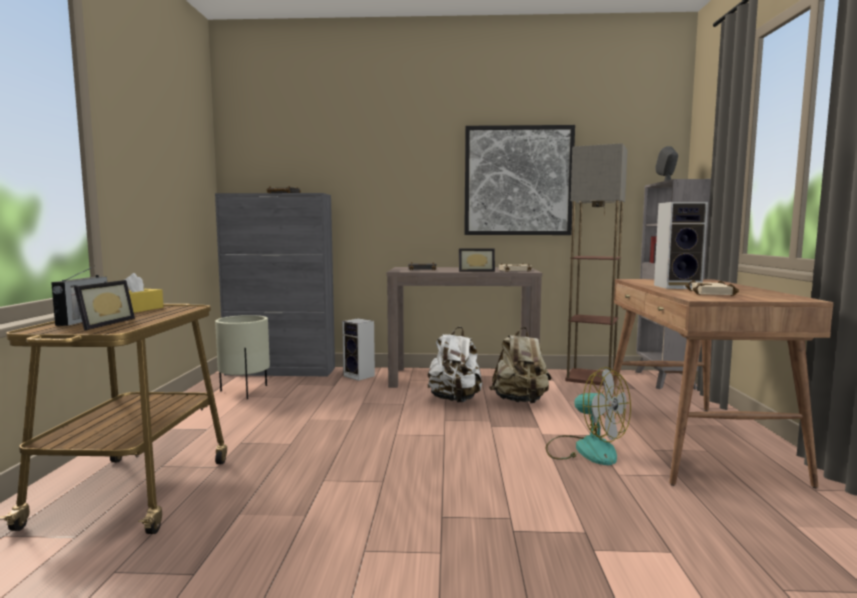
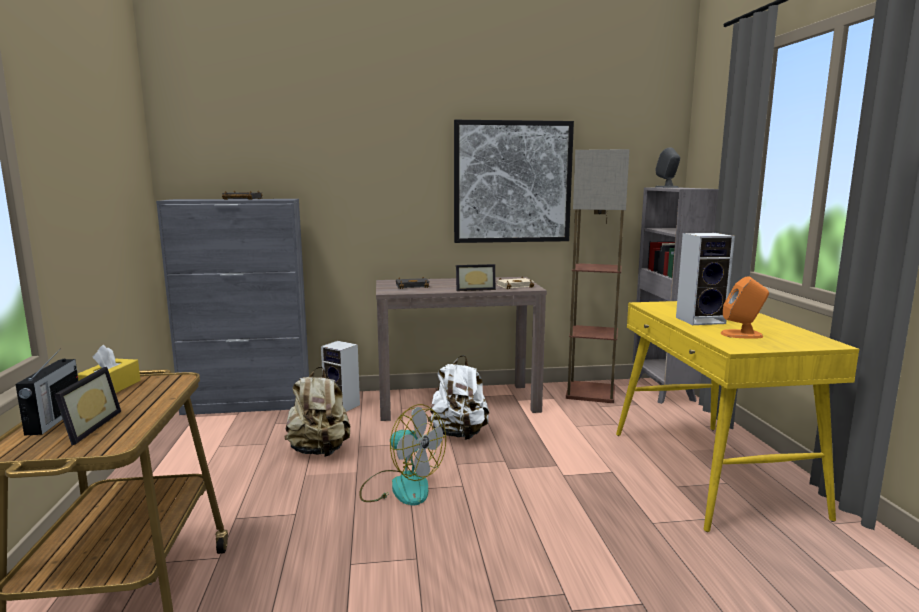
camera: 10 degrees left, 5 degrees up
beige planter [215,315,270,399] -> none
beige backpack [489,327,551,404] -> beige backpack moved to [285,367,350,457]
fan [546,367,631,465] -> fan moved to [359,404,446,505]
brown desk [611,279,834,488] -> yellow desk [616,301,859,532]
beige book [685,280,739,296] -> orange speaker [721,276,769,339]

